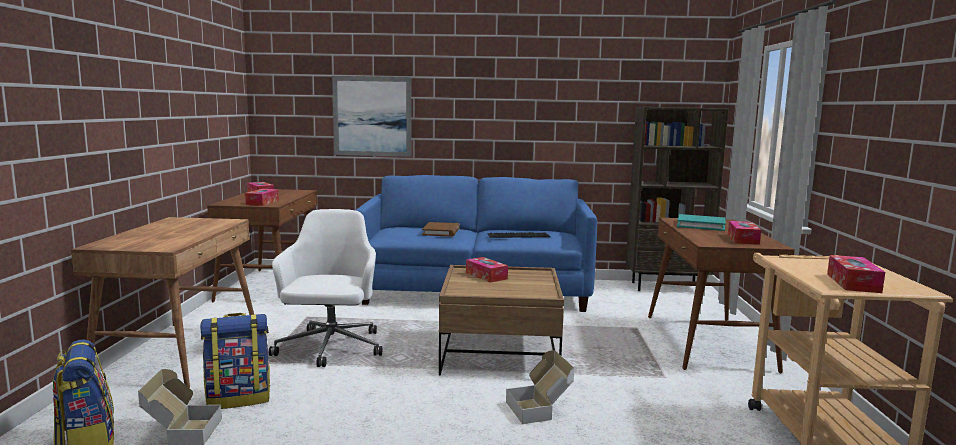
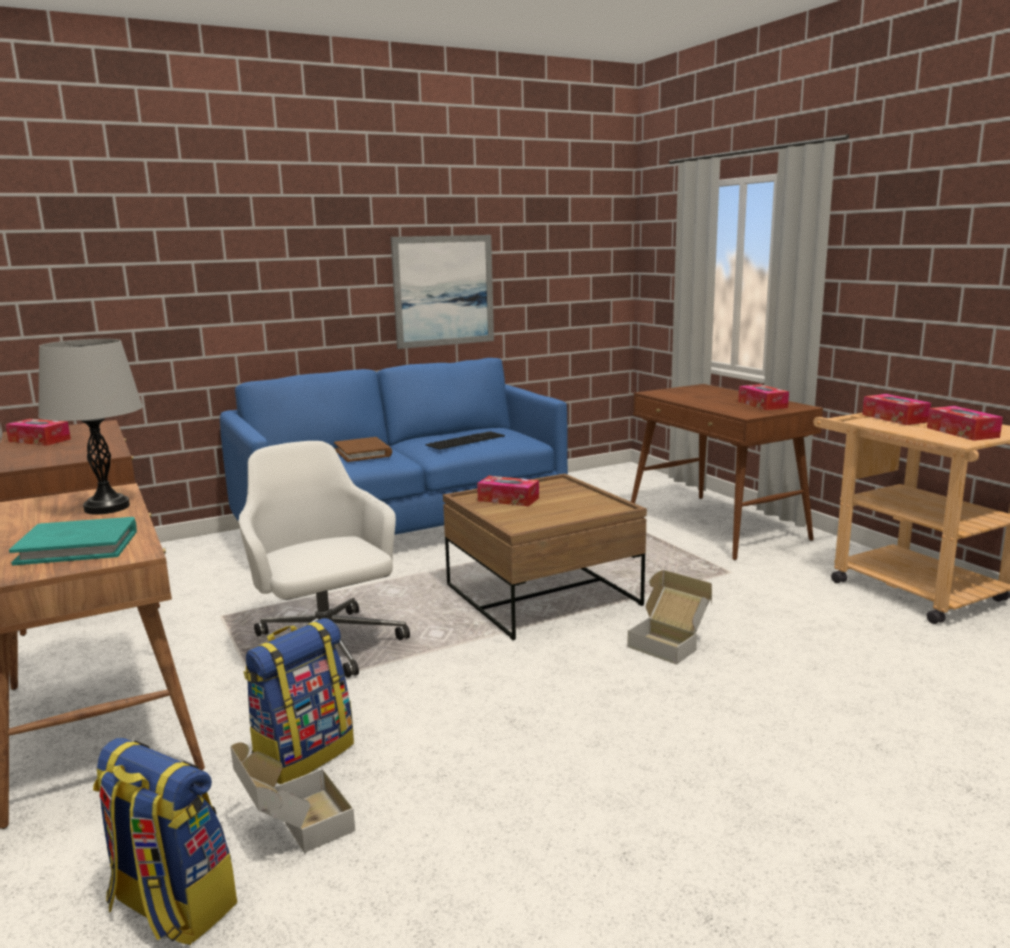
camera: 30 degrees left, 5 degrees up
tissue box [245,189,279,206] -> tissue box moved to [862,394,931,425]
picture [332,76,411,157] -> picture moved to [391,235,494,349]
brown bookcase [626,107,729,291] -> none
turquoise book [677,214,726,231] -> turquoise book moved to [9,517,137,565]
none -> grey table lamp [38,339,143,514]

